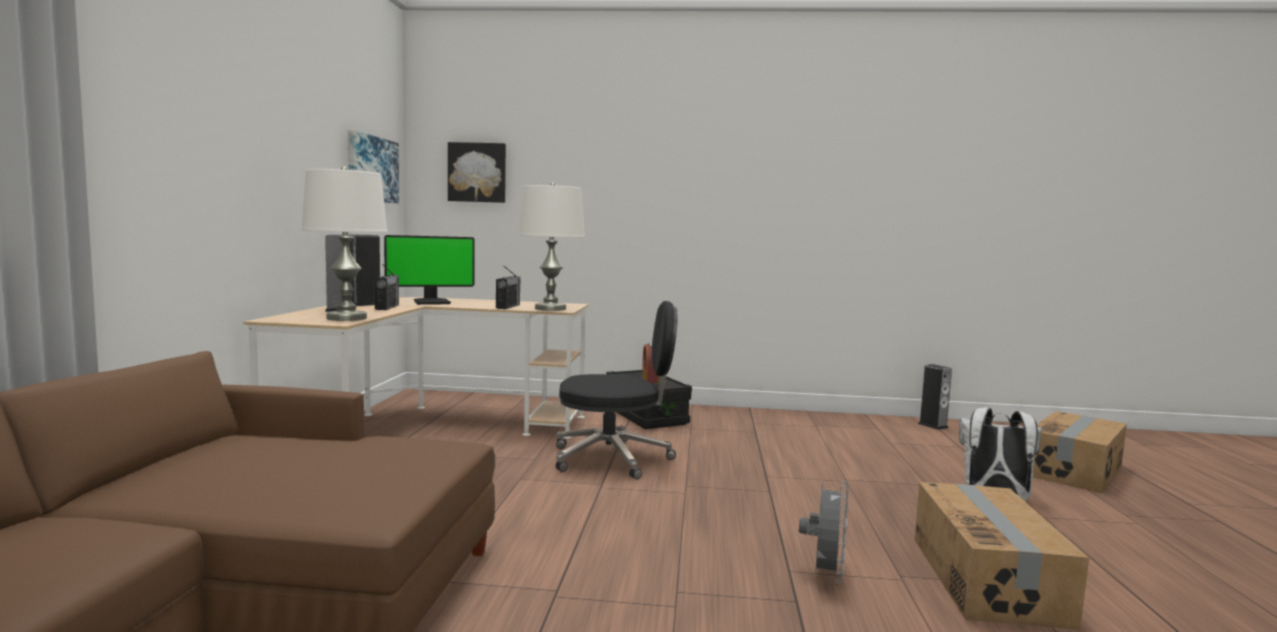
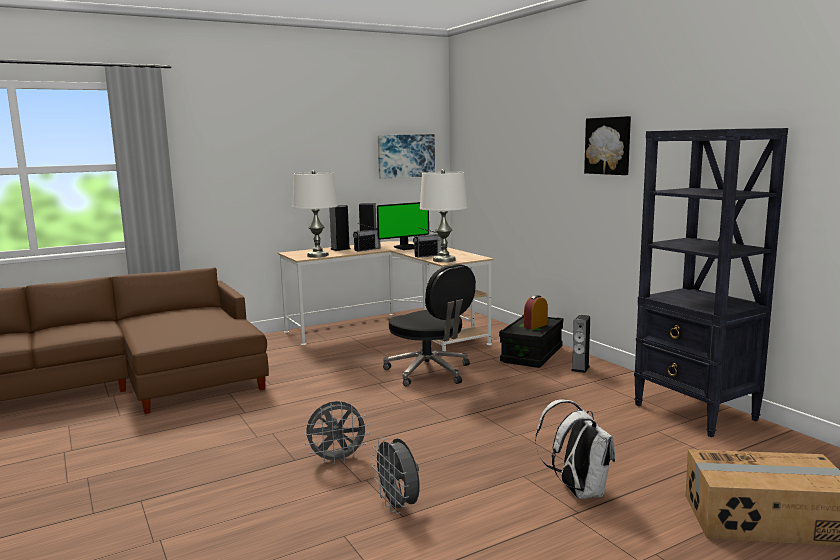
camera: 55 degrees right, 5 degrees up
monitor [384,235,475,305] -> monitor turned 60 degrees counterclockwise [377,202,429,250]
picture [448,142,506,203] -> picture moved to [584,116,631,175]
cardboard box [915,482,1089,630] -> grey fan [372,437,420,514]
speaker [918,364,952,430] -> speaker moved to [571,315,590,373]
none -> black bookcase [634,128,788,437]

